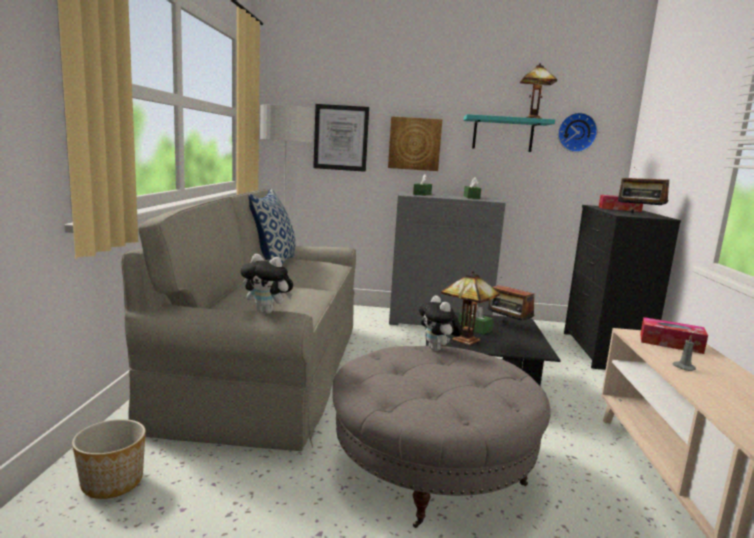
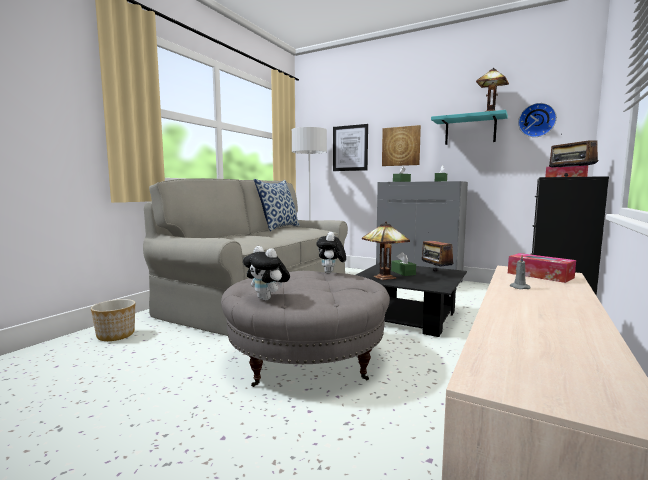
camera: 25 degrees right, 5 degrees down
plush toy [240,254,293,314] -> plush toy moved to [243,246,290,300]

